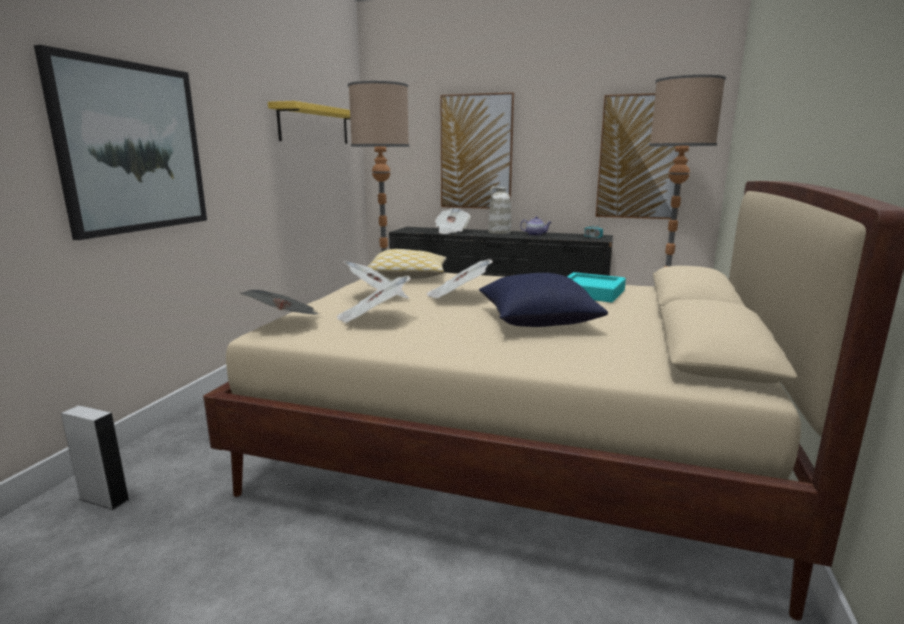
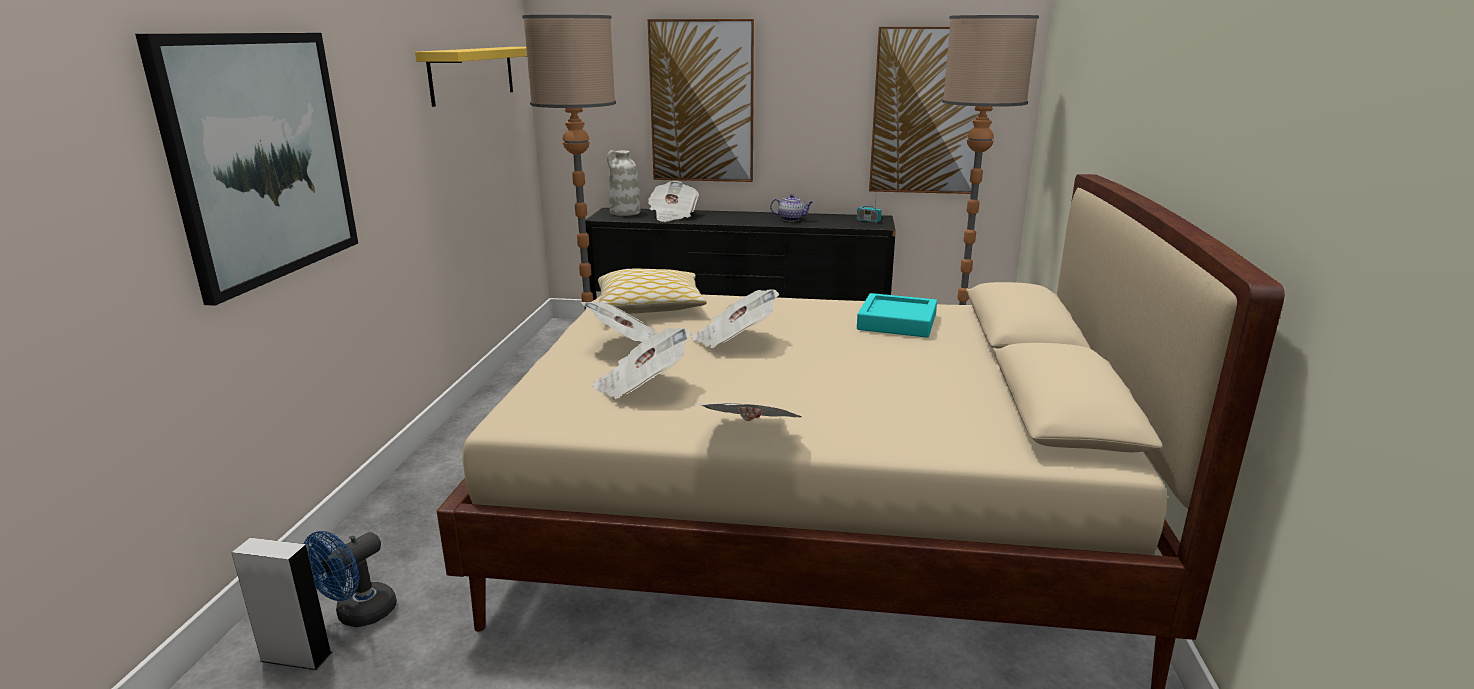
camera: 10 degrees left, 5 degrees up
newspaper [239,290,320,314] -> newspaper moved to [693,403,801,421]
blue pillow [479,273,608,327] -> none
white vase [489,186,511,234] -> white vase moved to [607,150,641,216]
none -> blue fan [304,531,397,627]

